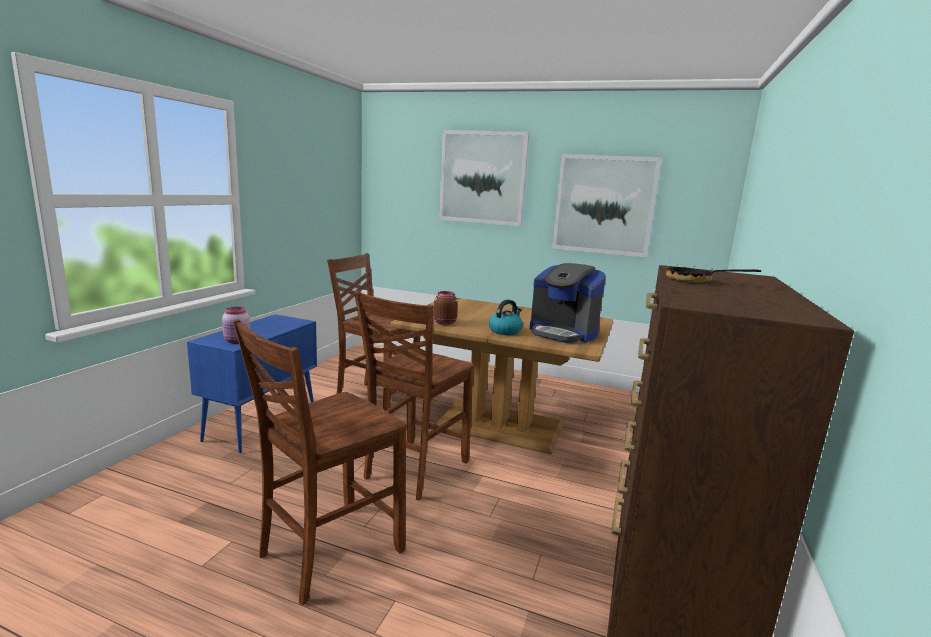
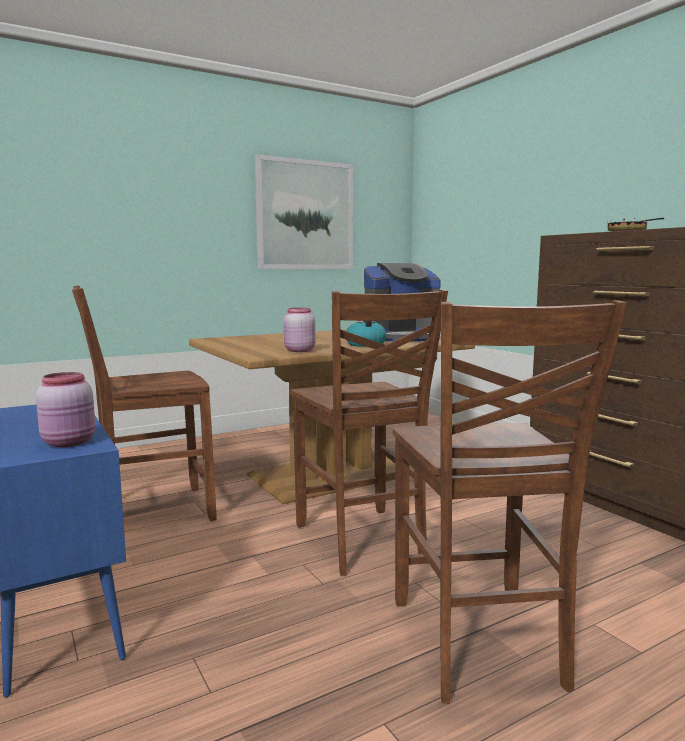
camera: 50 degrees left, 5 degrees down
brown jar [433,291,458,325] -> pink jar [284,308,315,352]
picture [439,130,530,226] -> none

